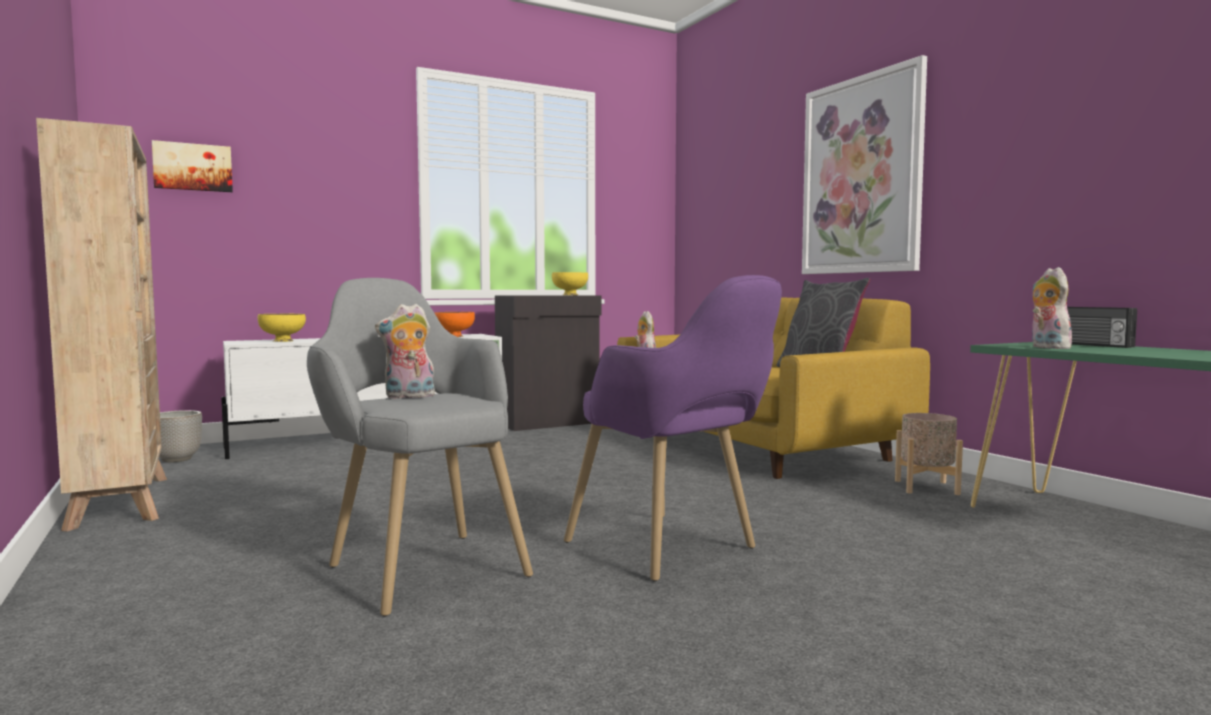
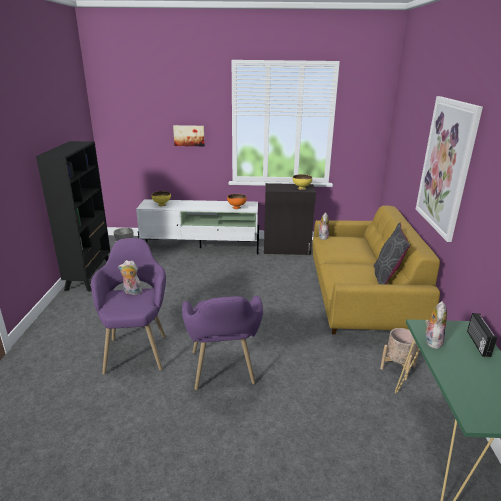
camera: 30 degrees right, 20 degrees up
beige bookcase [36,118,167,532] -> black bookcase [36,141,110,292]
picture [152,140,233,192] -> picture moved to [173,125,205,146]
grey armchair [307,278,533,617] -> purple armchair [91,238,166,375]

